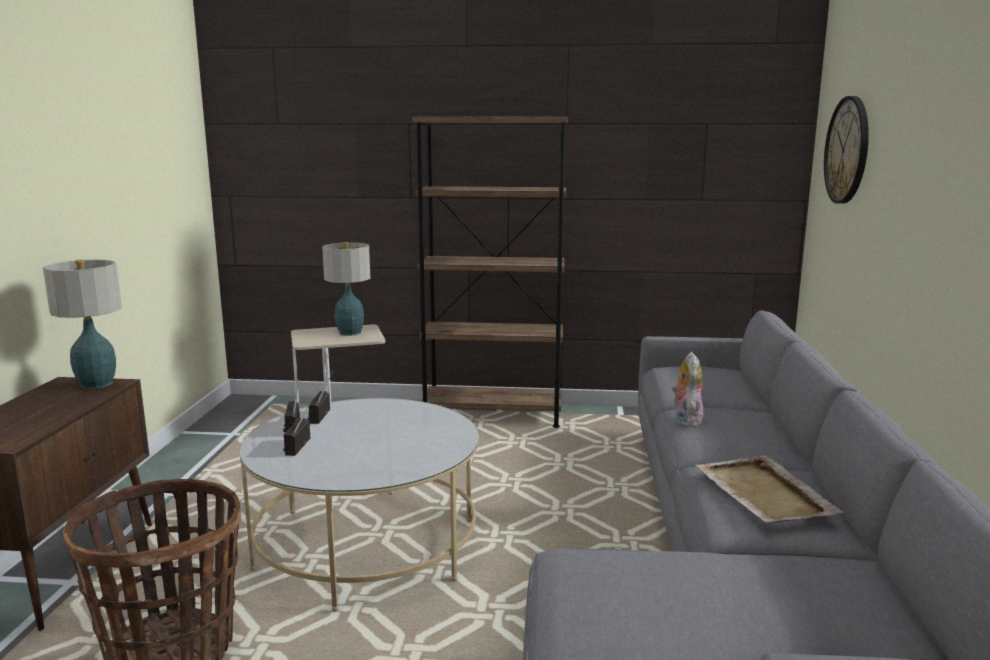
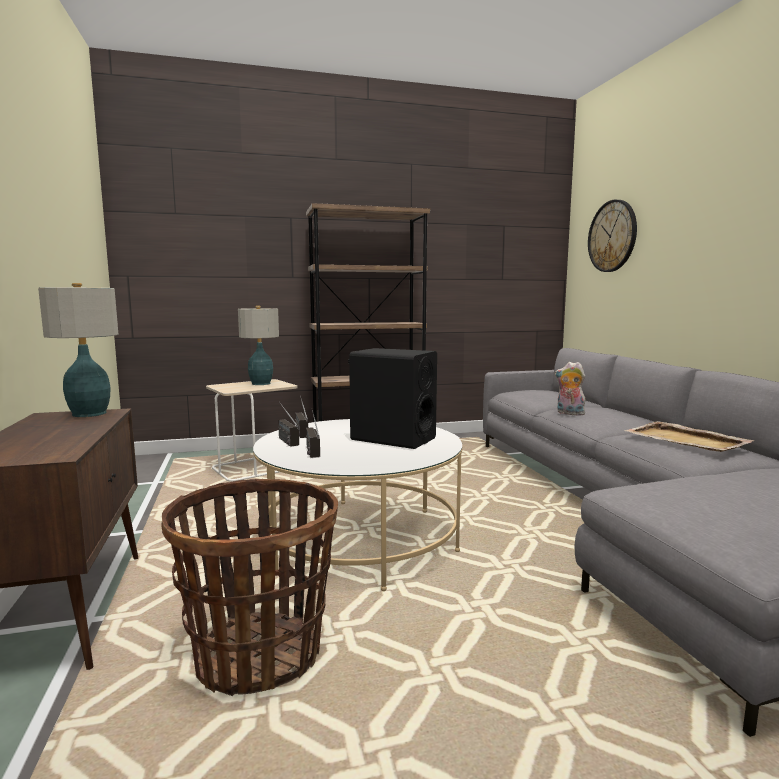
camera: 20 degrees left, 5 degrees down
plush toy [672,352,703,427] -> plush toy turned 45 degrees counterclockwise [555,362,587,416]
none -> black speaker [348,348,437,449]

